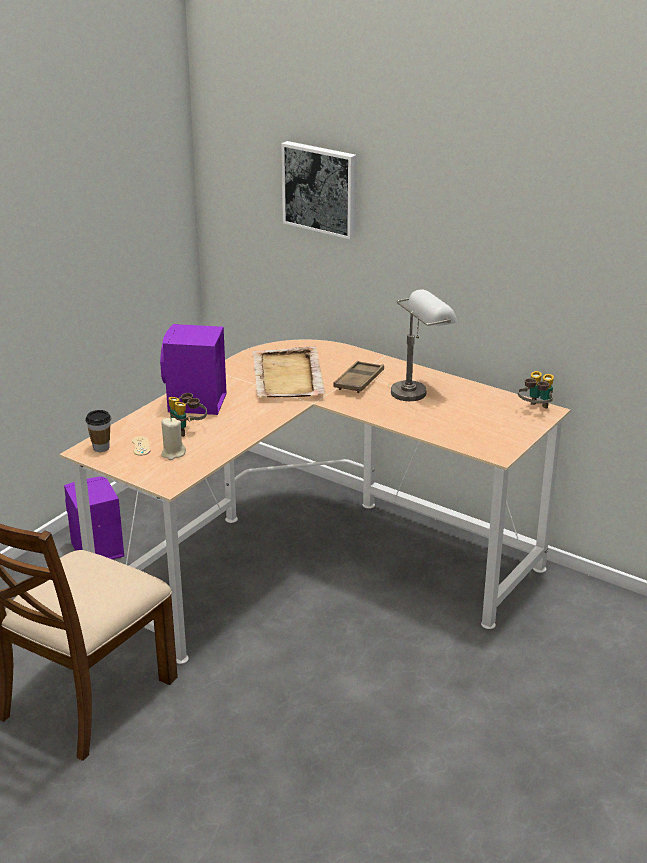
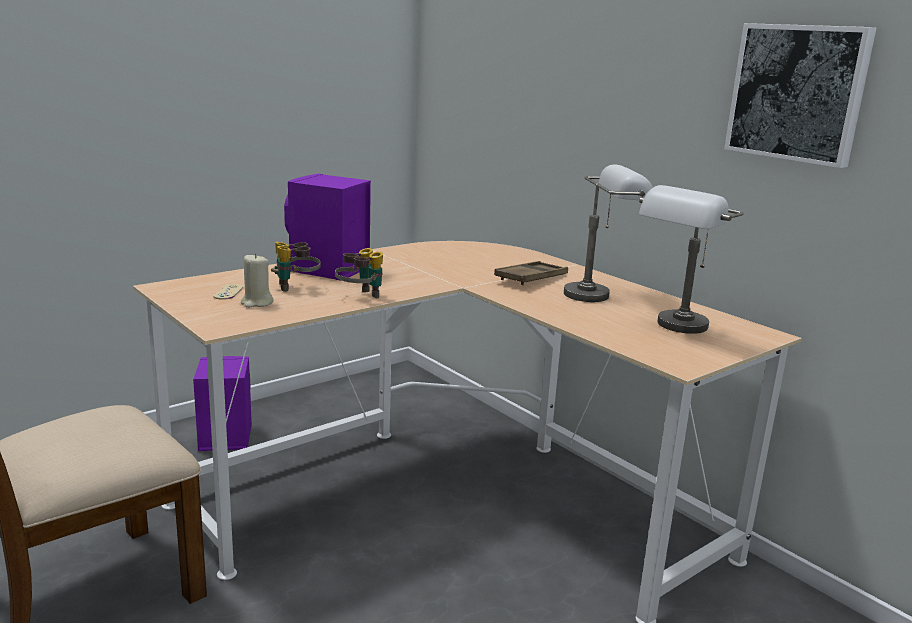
camera: 15 degrees right, 10 degrees down
cup [85,410,111,452] -> none
beige tray [252,346,326,397] -> none
picture [281,141,357,239] -> picture moved to [724,23,876,168]
binoculars [518,371,554,409] -> binoculars moved to [335,248,383,298]
none -> grey table lamp [639,185,743,334]

